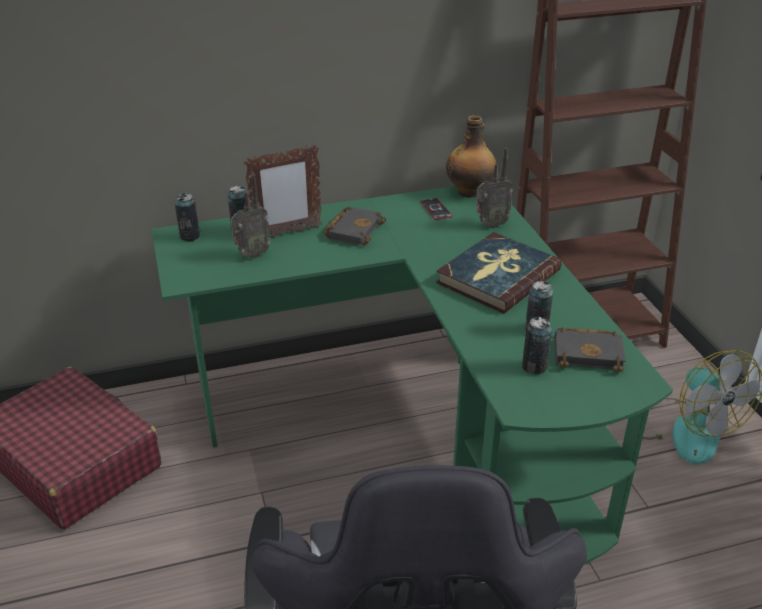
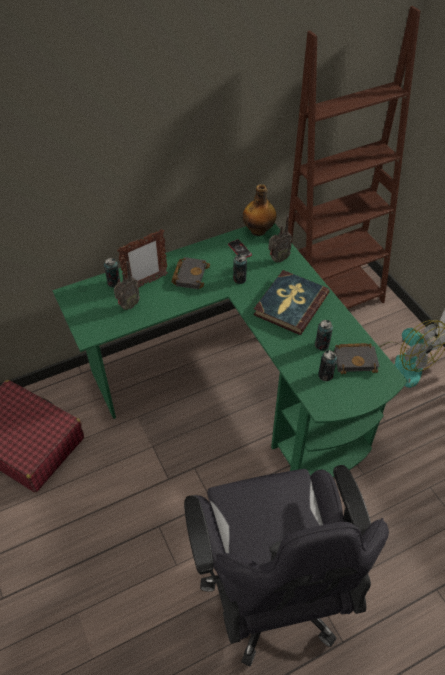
camera: 10 degrees left, 15 degrees up
can [175,193,200,241] -> can moved to [233,254,247,284]

